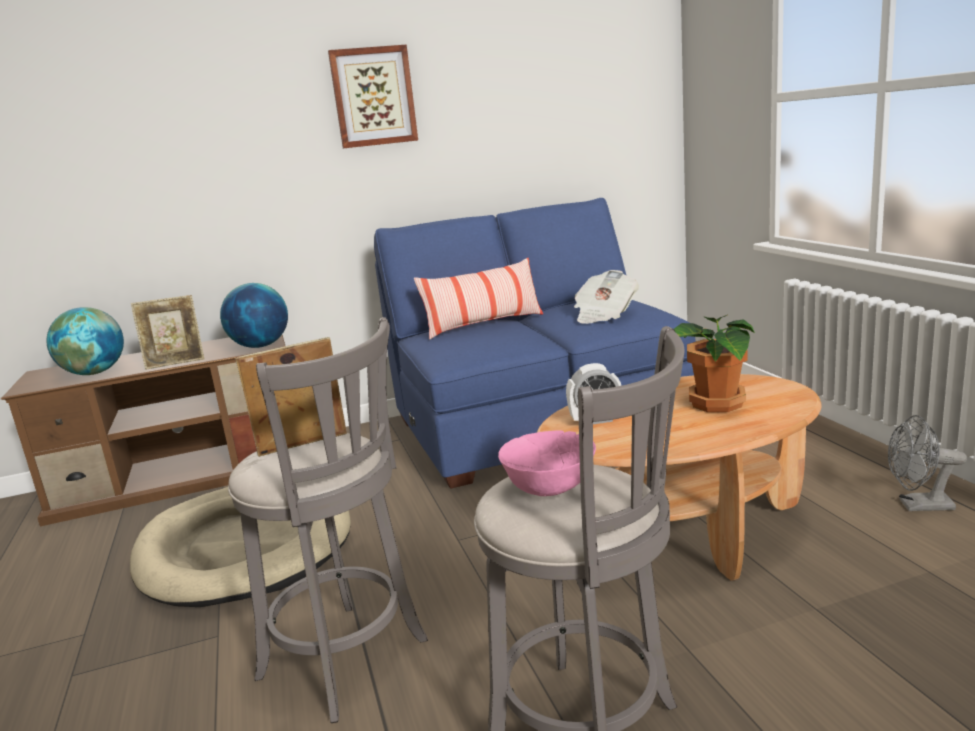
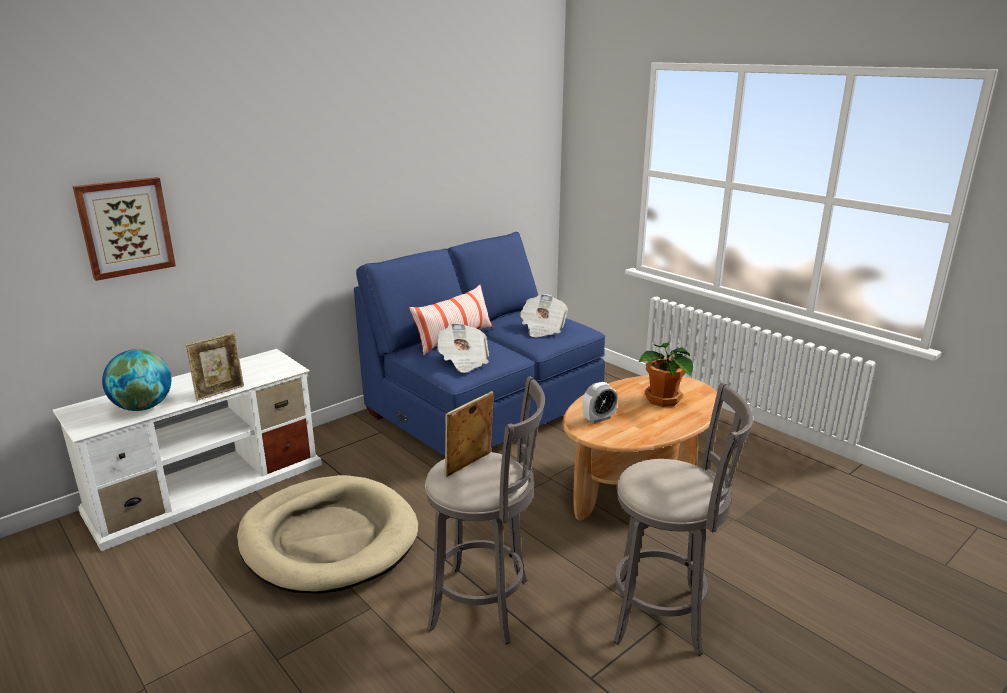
camera: 25 degrees left, 5 degrees up
brown tv stand [1,335,285,526] -> white tv stand [52,349,322,551]
globe [220,283,288,348] -> none
picture [328,44,418,148] -> picture moved to [73,177,176,281]
pink bowl [498,431,596,496] -> none
grey fan [888,415,967,511] -> none
none -> newspaper [437,322,489,373]

